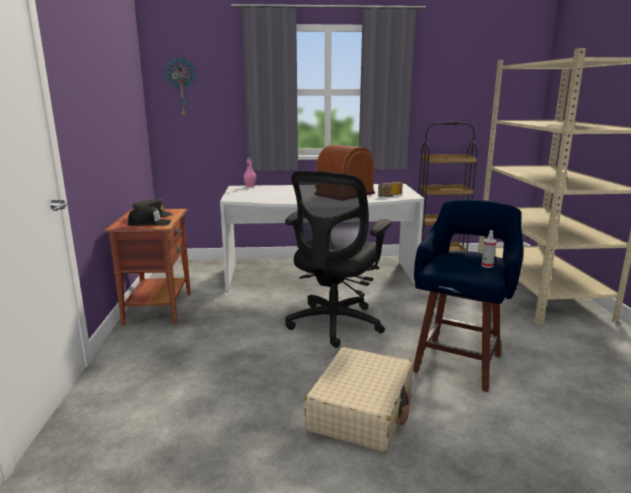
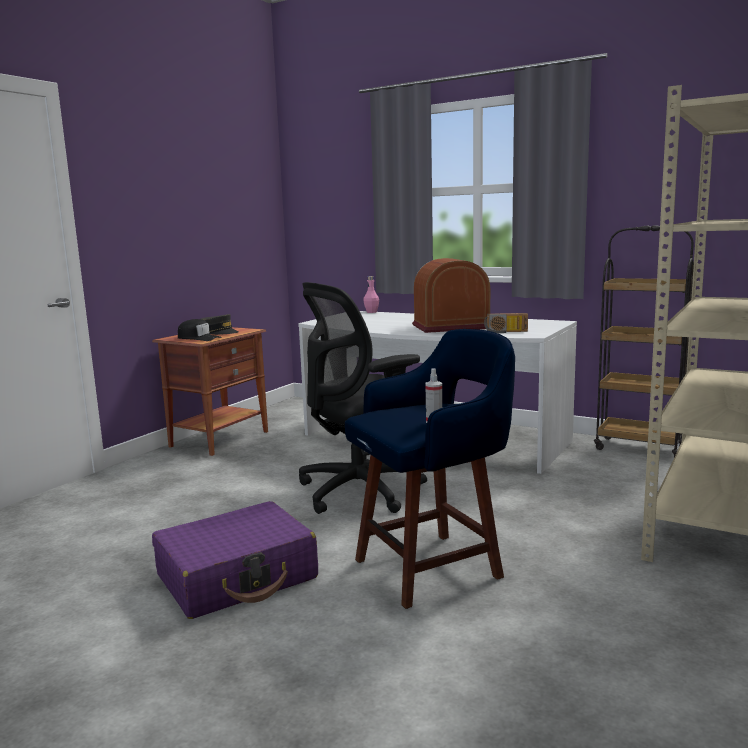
camera: 35 degrees right, 5 degrees down
wall clock [165,57,196,116] -> none
beige suitcase [304,347,413,452] -> purple suitcase [152,501,318,619]

